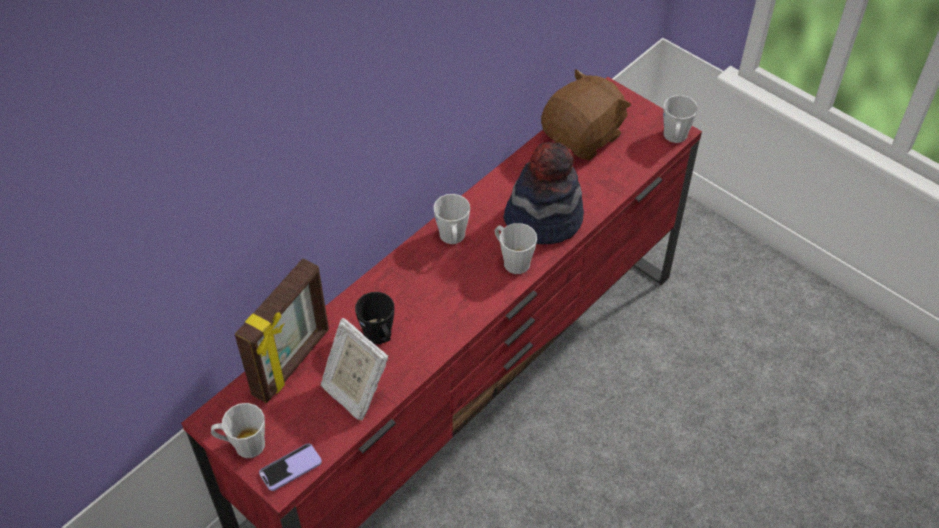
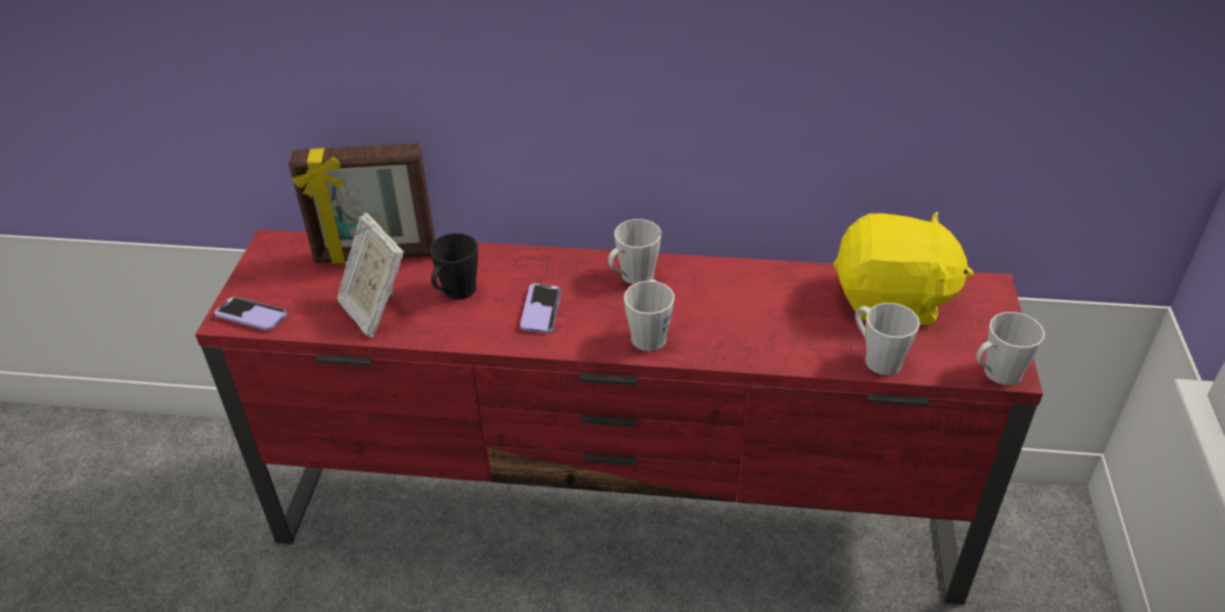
camera: 55 degrees right, 10 degrees down
grey mug [211,403,265,458] -> grey mug moved to [855,303,920,375]
picture frame [321,318,388,420] -> picture frame turned 45 degrees counterclockwise [336,213,404,338]
hat [503,142,584,244] -> none
brown plush toy [541,69,631,160] -> yellow plush toy [833,212,974,325]
none -> phone [520,283,561,333]

